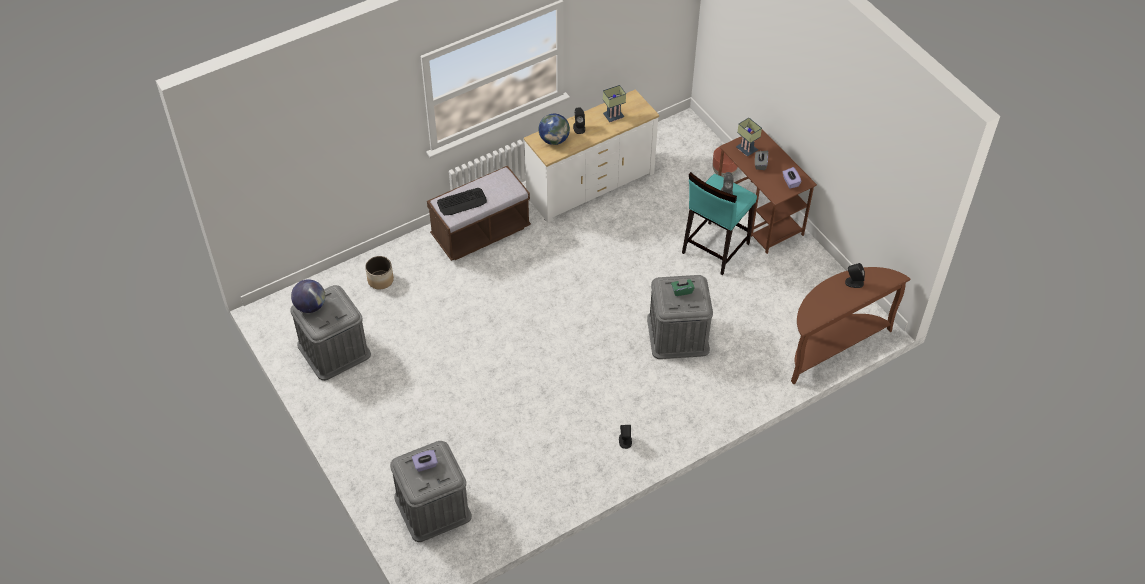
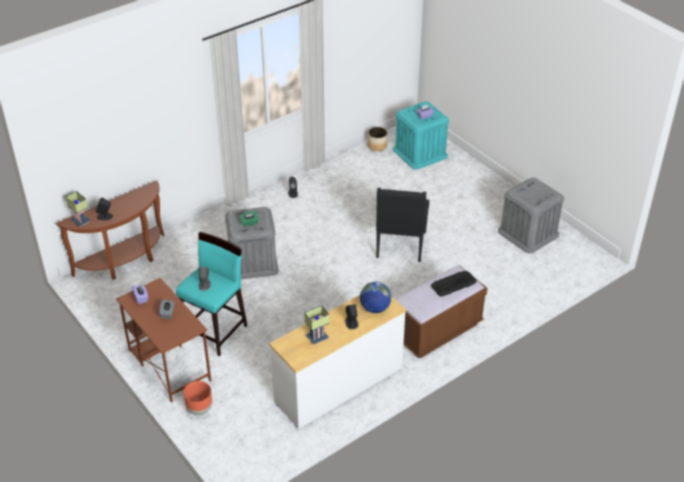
camera: 175 degrees right, 10 degrees down
globe [291,279,325,313] -> none
planter [365,256,394,289] -> planter moved to [368,127,387,151]
grey storage box [390,441,472,542] -> turquoise storage box [393,102,449,169]
table lamp [736,118,762,157] -> table lamp moved to [65,191,91,227]
none -> black armchair [376,188,429,262]

